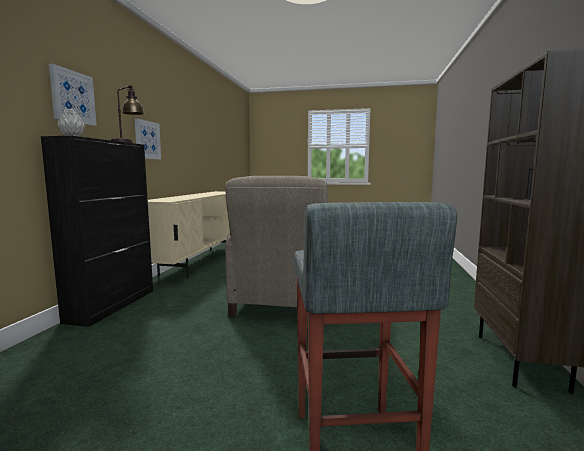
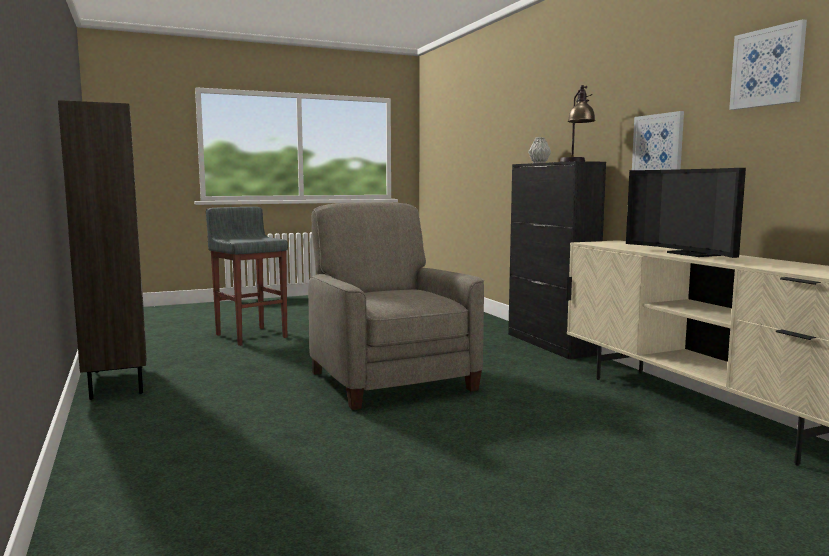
camera: 145 degrees right, 0 degrees up
picture [49,64,97,126] -> picture moved to [729,19,807,110]
none -> television [626,168,746,258]

